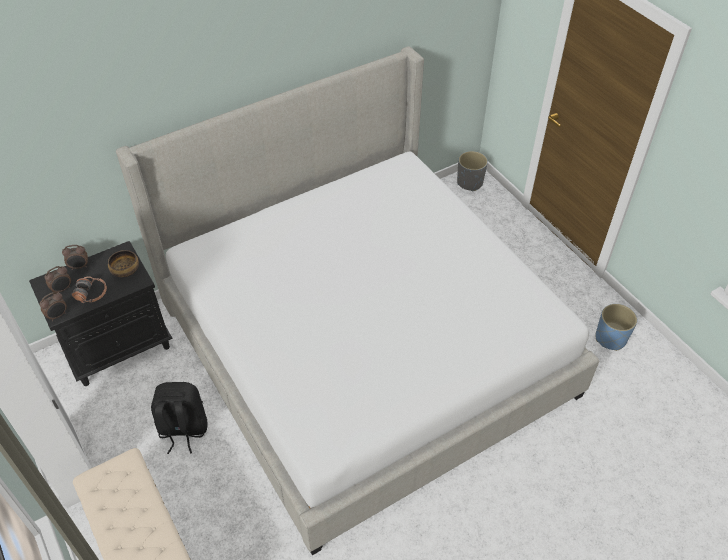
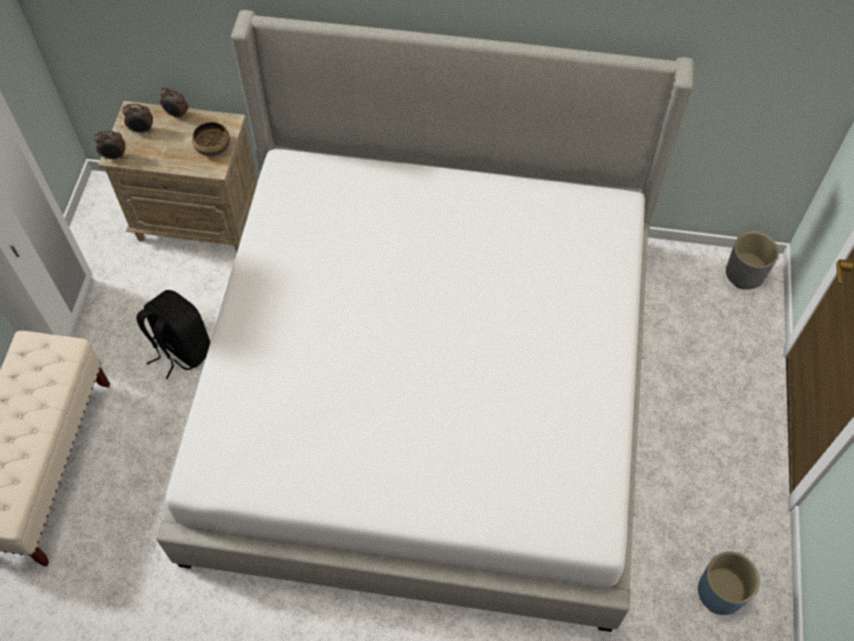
camera: 40 degrees right, 10 degrees up
black nightstand [29,241,173,386] -> beige nightstand [98,101,258,252]
headphones [72,276,107,303] -> none

